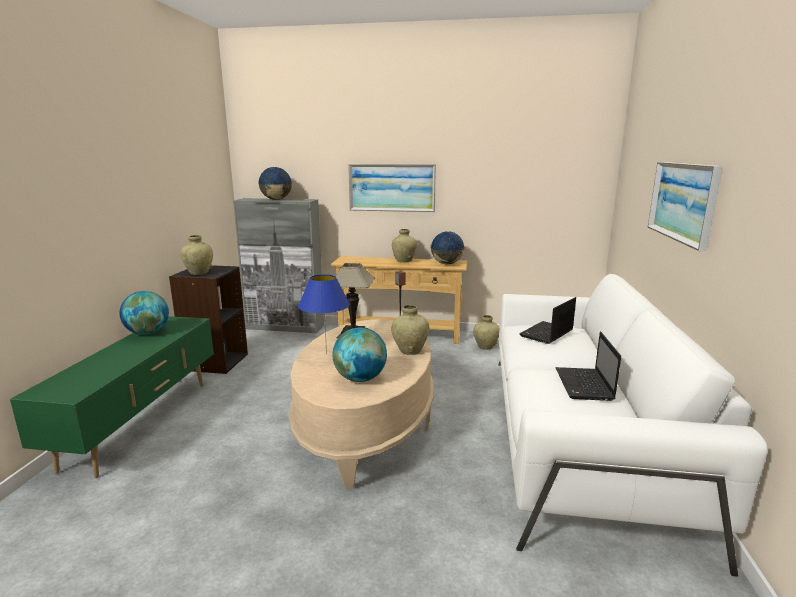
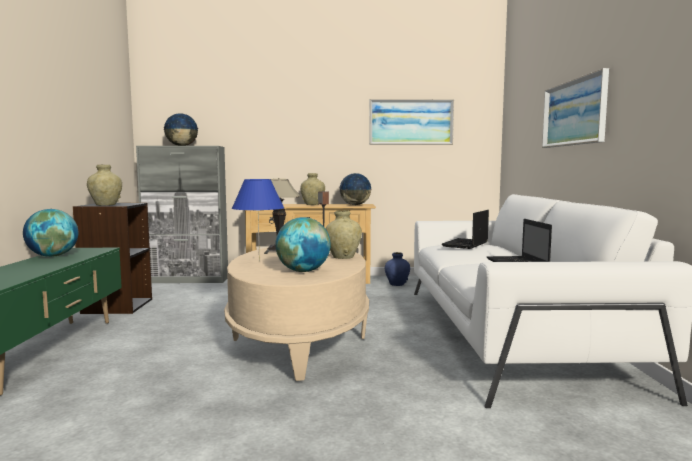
camera: 10 degrees left, 10 degrees down
picture [348,164,436,212] -> picture moved to [369,99,454,145]
beige vase [473,315,499,350] -> blue vase [385,252,410,286]

